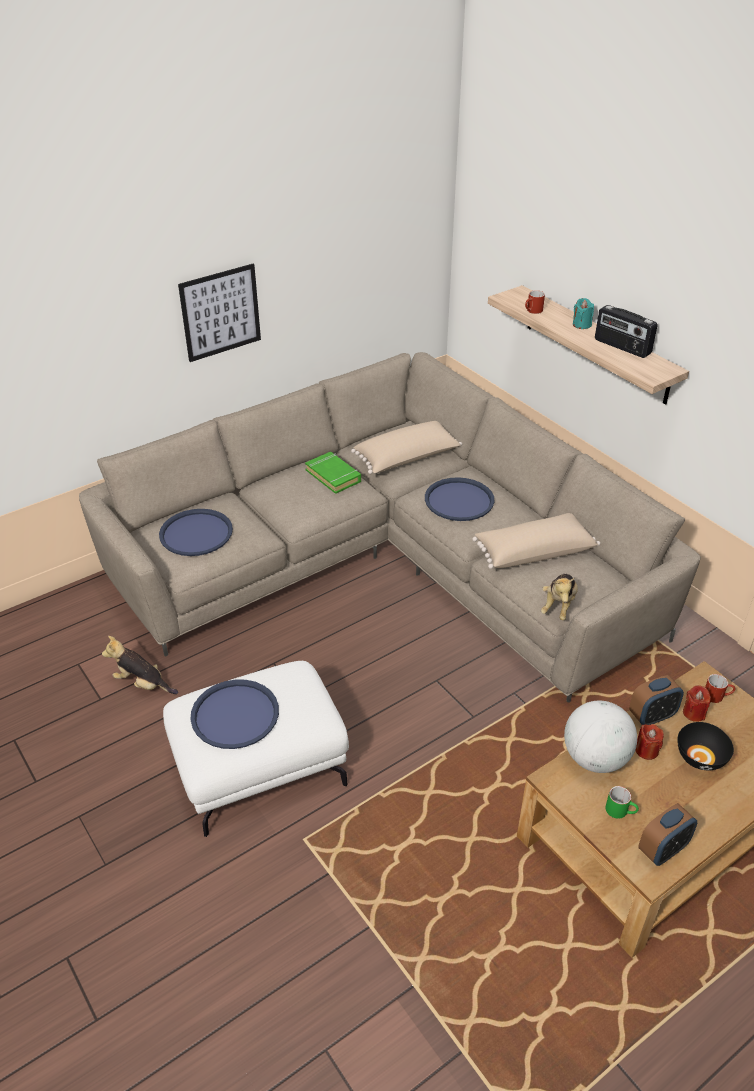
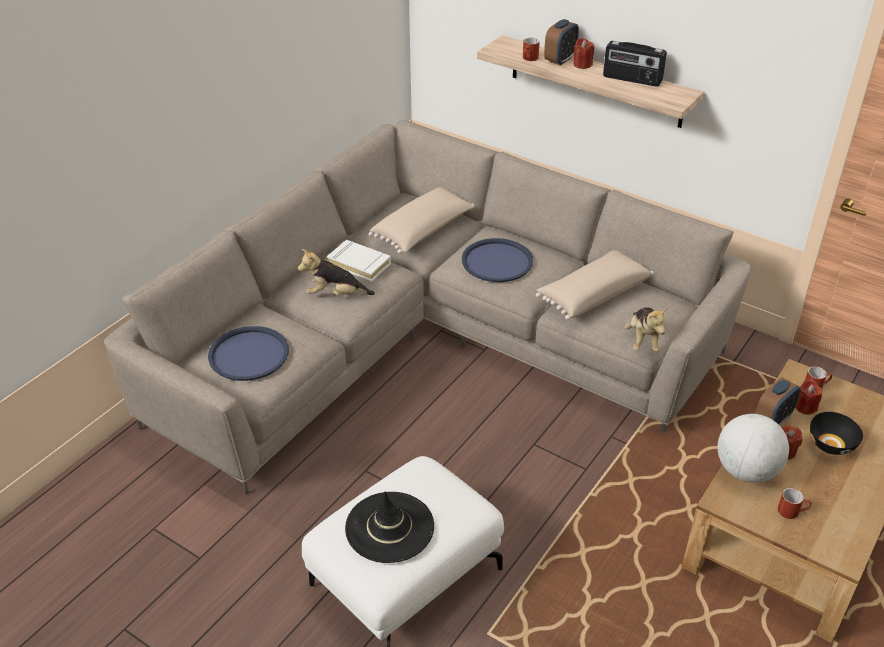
camera: 20 degrees left, 0 degrees up
plush toy [102,636,178,694] -> plush toy moved to [298,249,375,295]
picture [178,264,261,362] -> none
blue tray [190,679,279,749] -> black hat [345,492,434,563]
green book [305,452,361,494] -> white book [327,240,391,281]
turquoise candle [573,298,594,329] -> red candle [574,38,594,69]
green mug [605,786,639,819] -> red mug [778,488,812,519]
alarm clock [638,803,697,866] -> alarm clock moved to [544,19,579,66]

